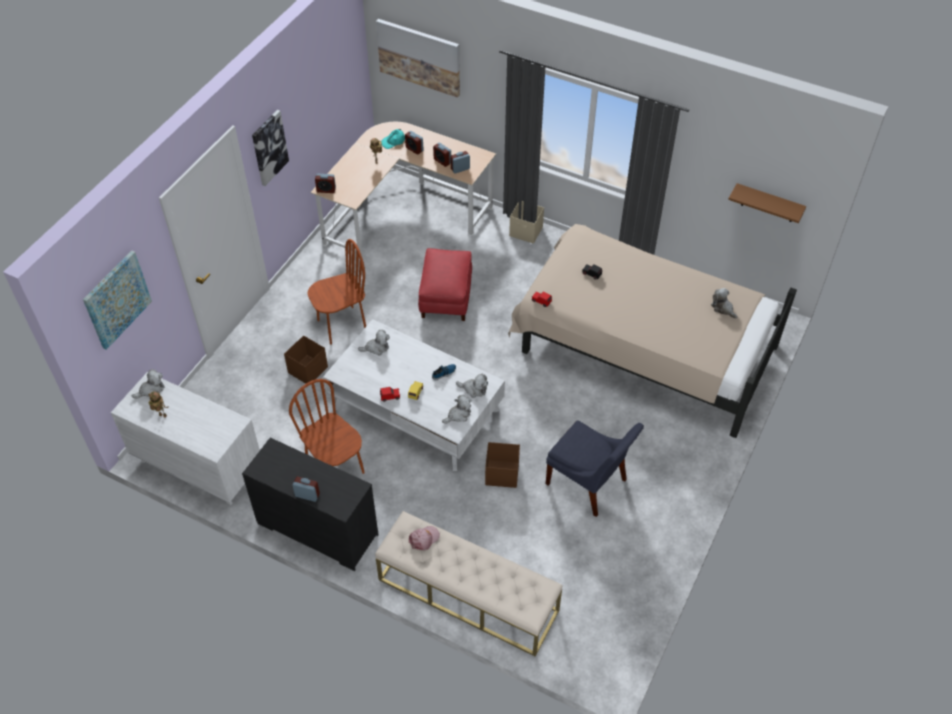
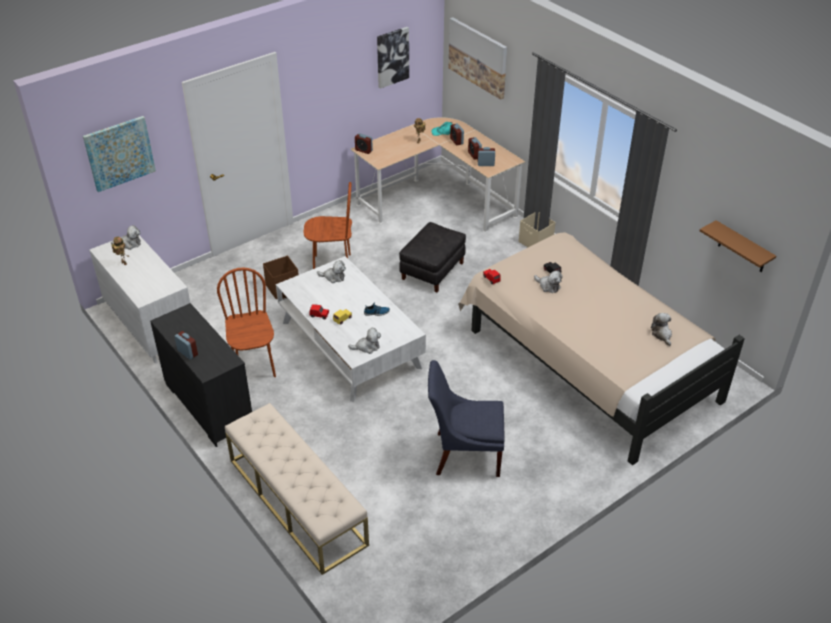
camera: 25 degrees right, 10 degrees down
picture [252,110,289,186] -> picture moved to [377,27,409,89]
pink cap [409,526,440,550] -> none
red ottoman [418,248,472,321] -> black ottoman [399,222,466,292]
plush toy [456,374,488,398] -> plush toy moved to [534,271,563,293]
brown storage box [485,442,520,488] -> none
blue chair [546,420,644,517] -> blue chair turned 120 degrees clockwise [428,360,505,477]

